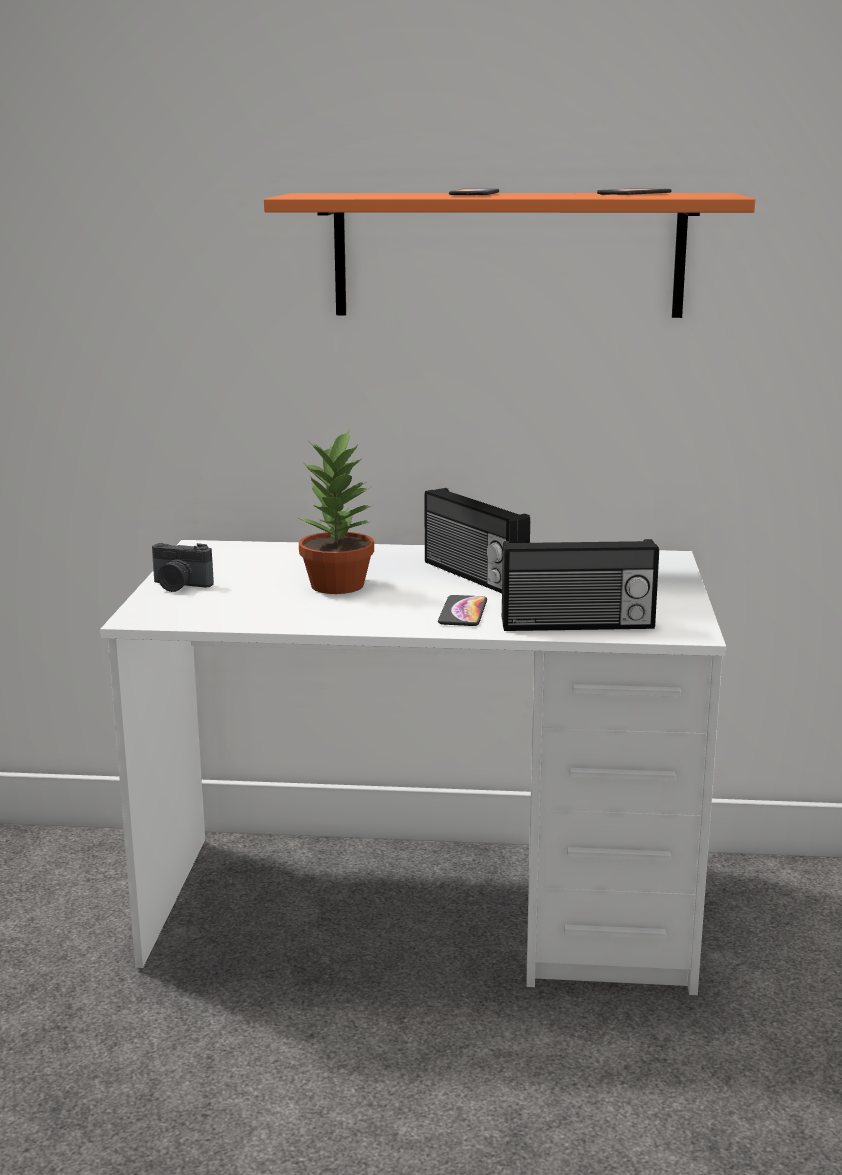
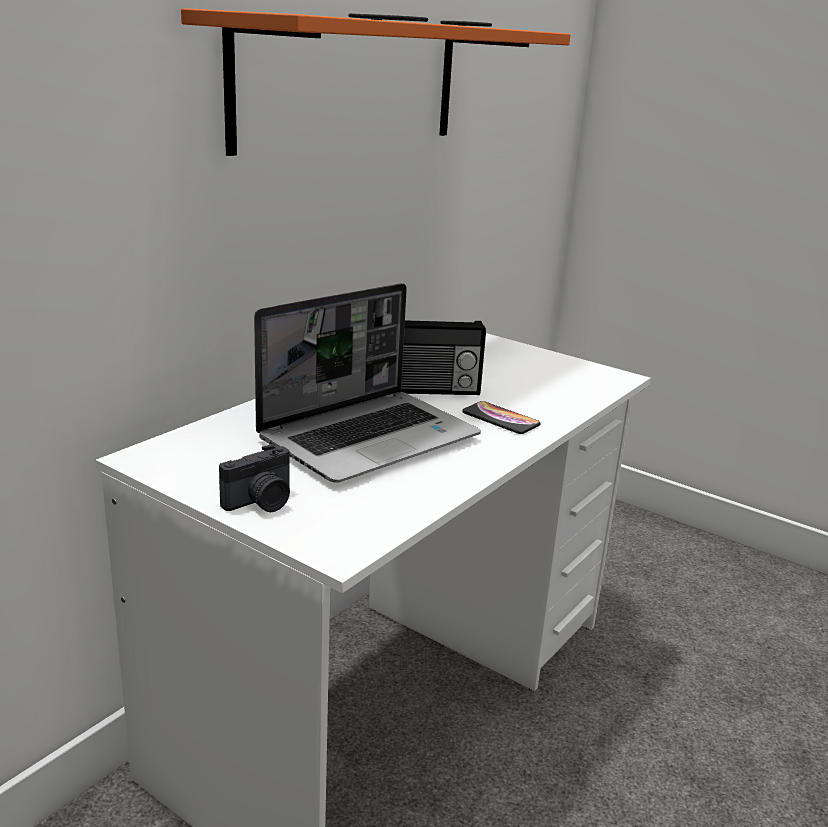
camera: 60 degrees left, 5 degrees up
potted plant [299,430,374,594] -> laptop [254,283,481,483]
radio [502,539,659,631] -> none

